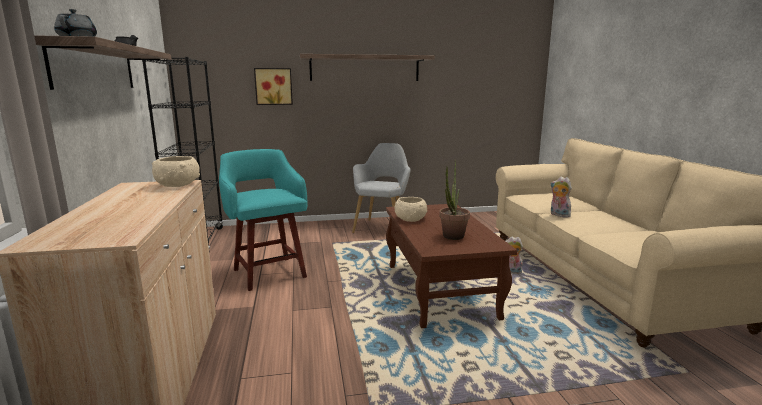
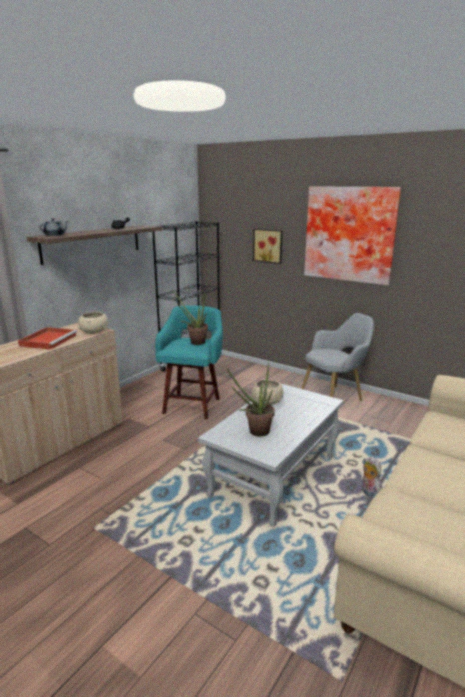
camera: 45 degrees right, 5 degrees up
shelf [300,54,435,81] -> picture [304,186,401,285]
brown coffee table [386,204,517,328] -> white coffee table [198,384,343,527]
plush toy [551,176,572,218] -> none
none -> red tray [18,327,77,350]
none -> potted plant [172,289,208,345]

